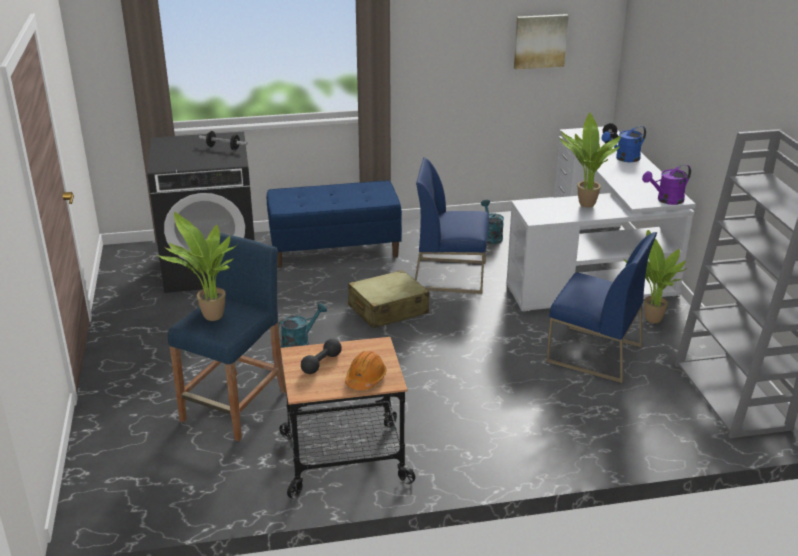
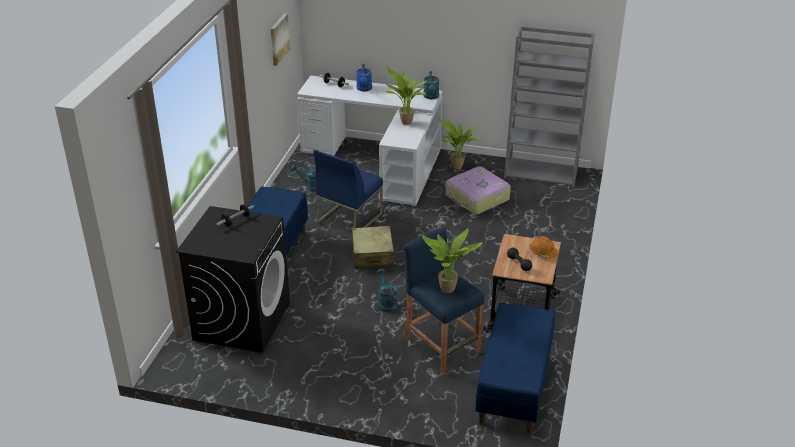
camera: 65 degrees left, 5 degrees up
blue chair [546,232,657,383] -> suitcase [445,167,511,214]
purple watering can [642,164,691,205] -> turquoise watering can [423,71,439,99]
none -> blue bench [475,303,555,434]

